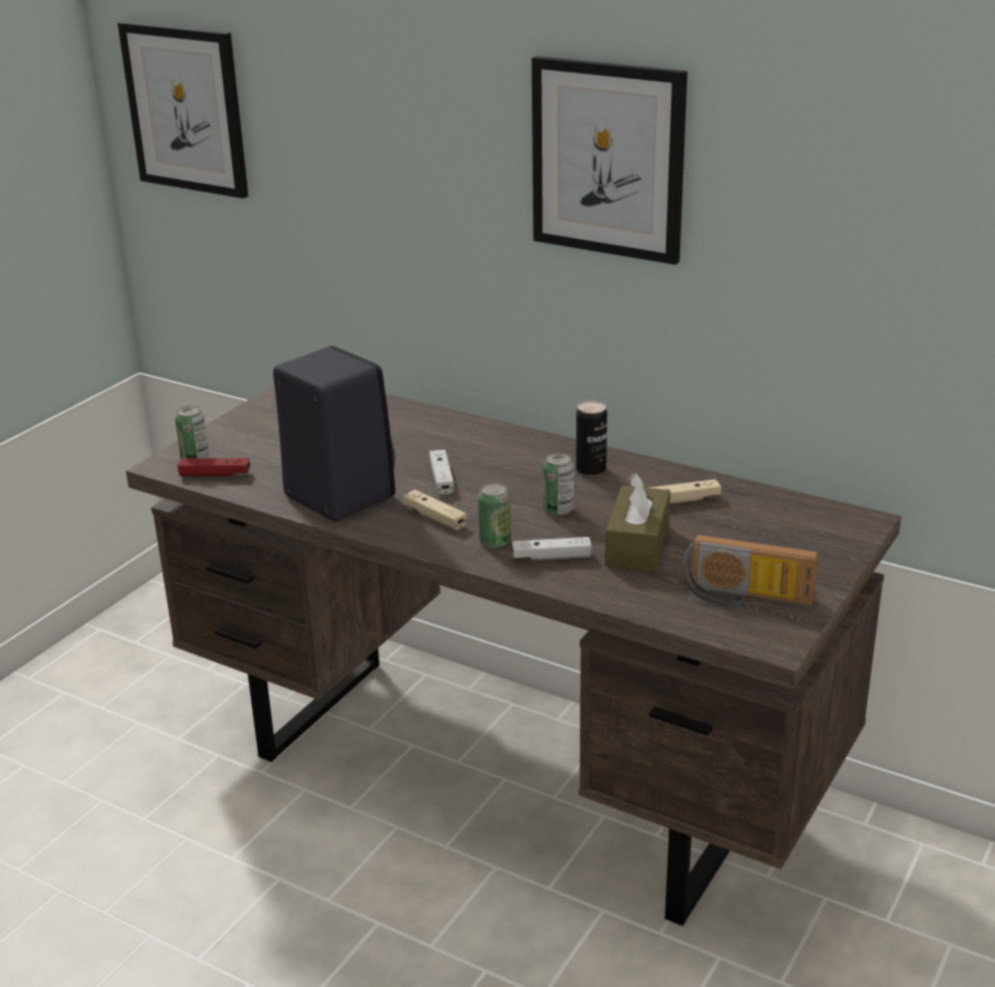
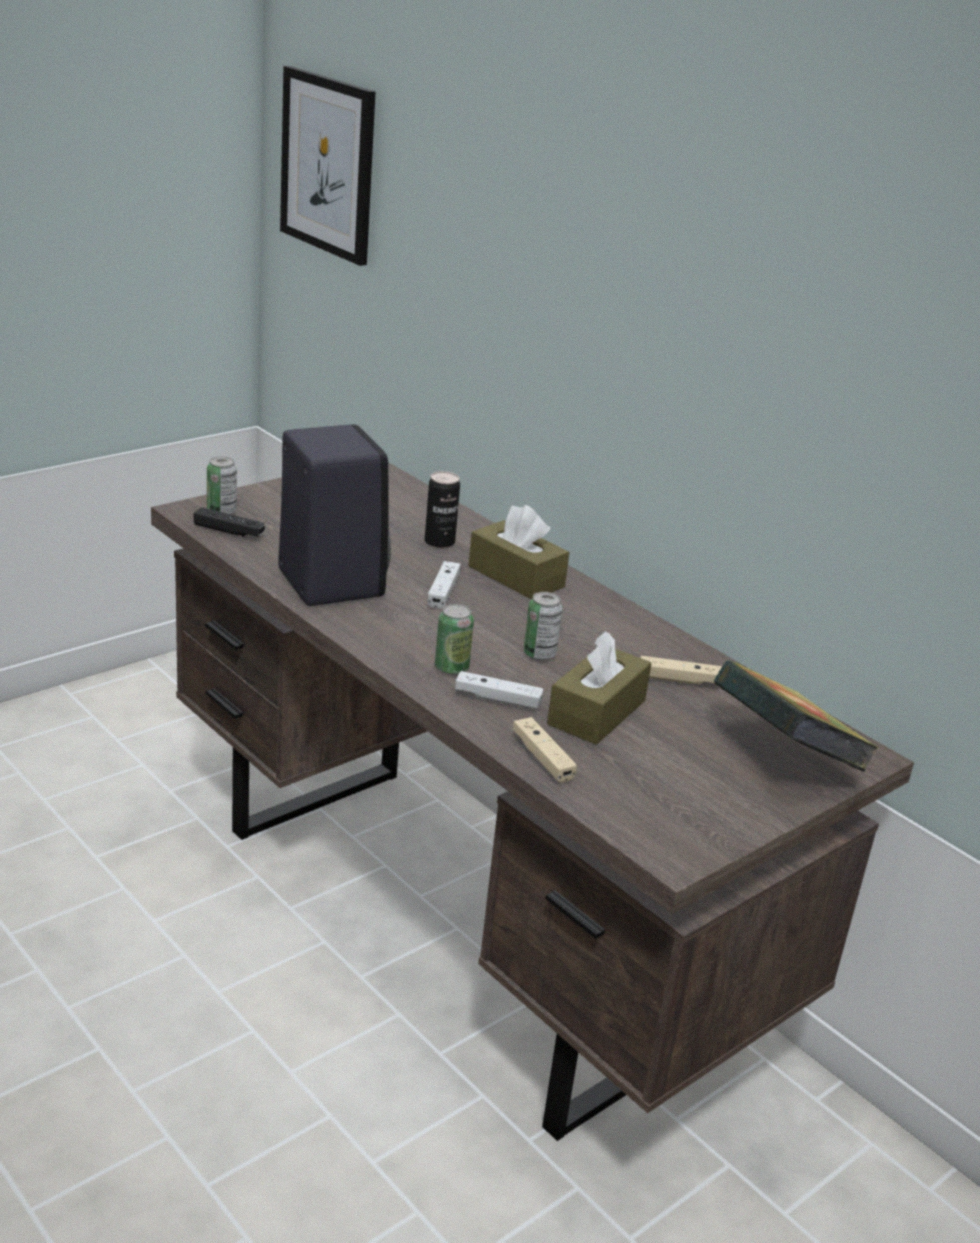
camera: 15 degrees right, 0 degrees up
red game controller [177,458,250,476] -> black game controller [193,507,265,537]
beige game controller [403,490,466,530] -> beige game controller moved to [513,717,577,783]
picture [532,56,687,265] -> none
can [576,401,607,476] -> can moved to [425,471,460,548]
radio [682,534,819,607] -> none
none -> brown tissue box [469,505,569,599]
none -> book [714,660,879,772]

